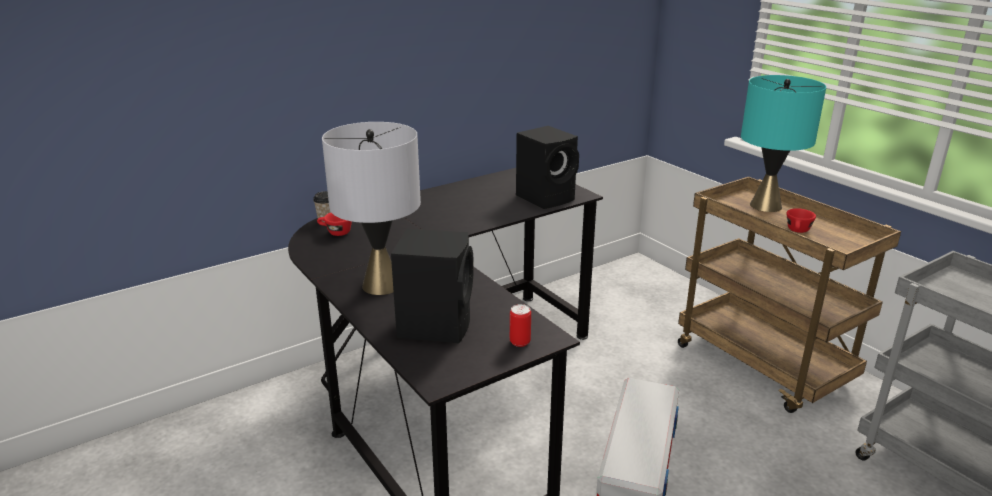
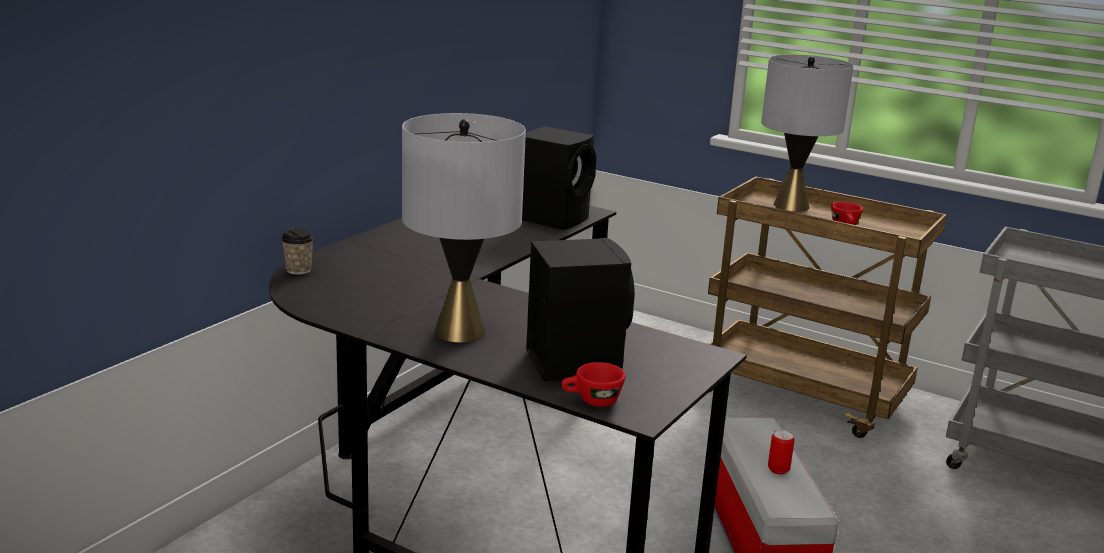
camera: 25 degrees left, 5 degrees down
red cup [317,213,352,236] -> red cup moved to [562,362,626,407]
can [510,304,531,347] -> can moved to [768,430,795,475]
turquoise table lamp [741,75,826,212] -> grey table lamp [761,54,854,212]

